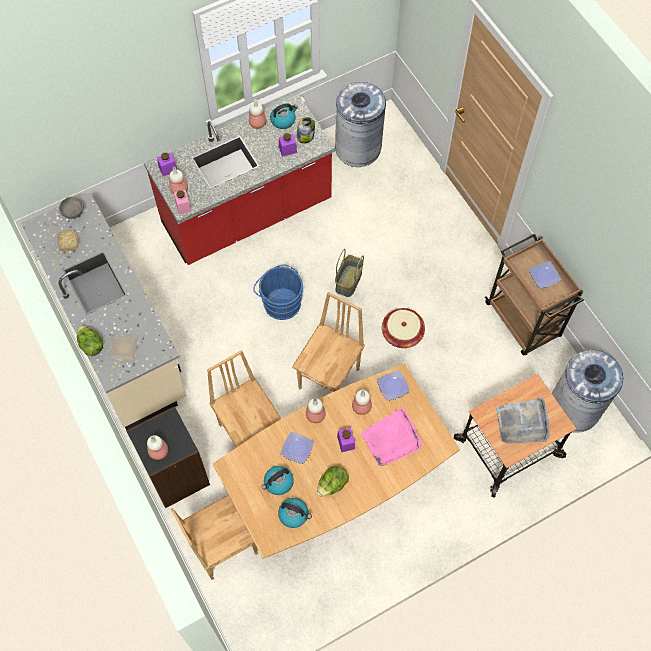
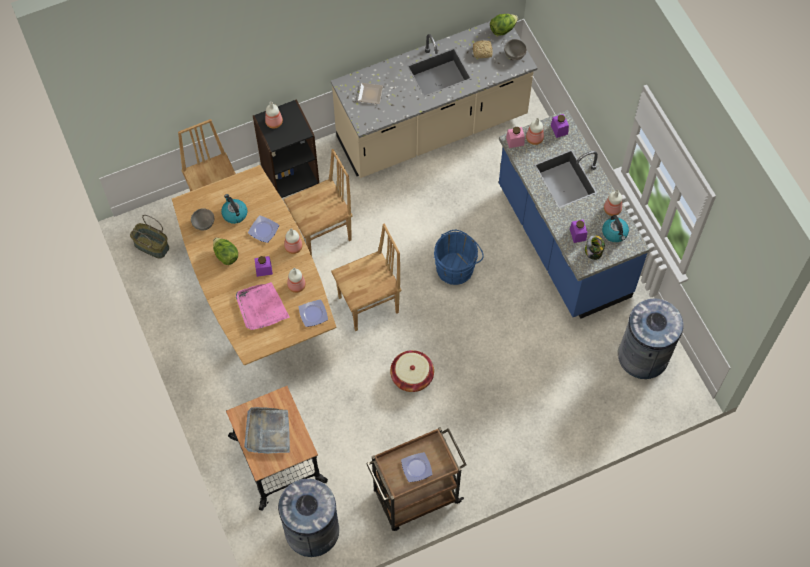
camera: 95 degrees right, 0 degrees up
lettuce [77,325,103,356] -> lettuce moved to [490,14,518,36]
red counter [144,94,335,265] -> blue counter [499,110,650,319]
kettle [278,498,312,528] -> grey bowl [191,208,215,230]
brown chair [292,292,365,392] -> brown chair turned 60 degrees counterclockwise [331,224,401,331]
basket [335,249,364,297] -> basket moved to [130,215,169,259]

